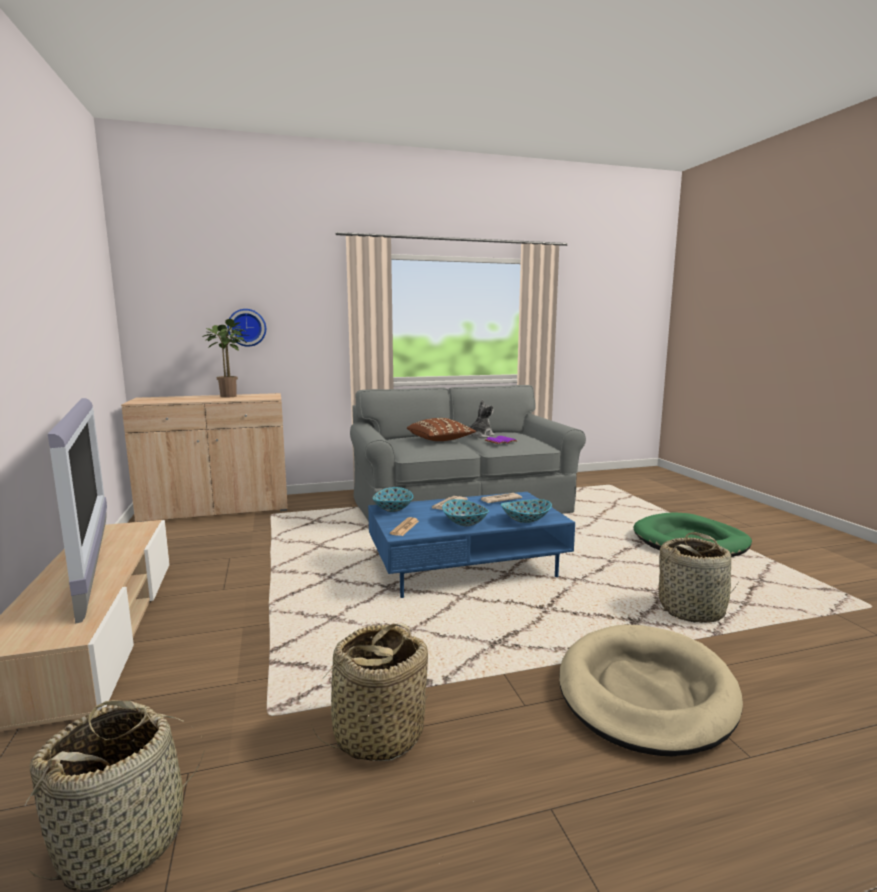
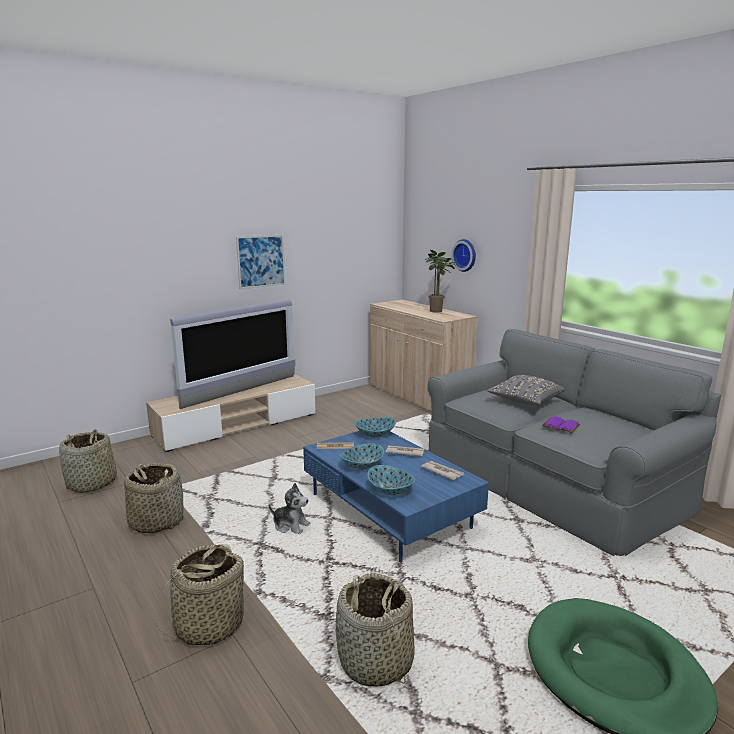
camera: 70 degrees right, 5 degrees up
brown pillow [407,418,476,441] -> grey pillow [487,375,565,405]
plush toy [469,400,495,438] -> plush toy moved to [269,483,311,534]
beige dog bed [559,624,743,756] -> basket [153,544,249,645]
none -> picture [236,235,286,289]

